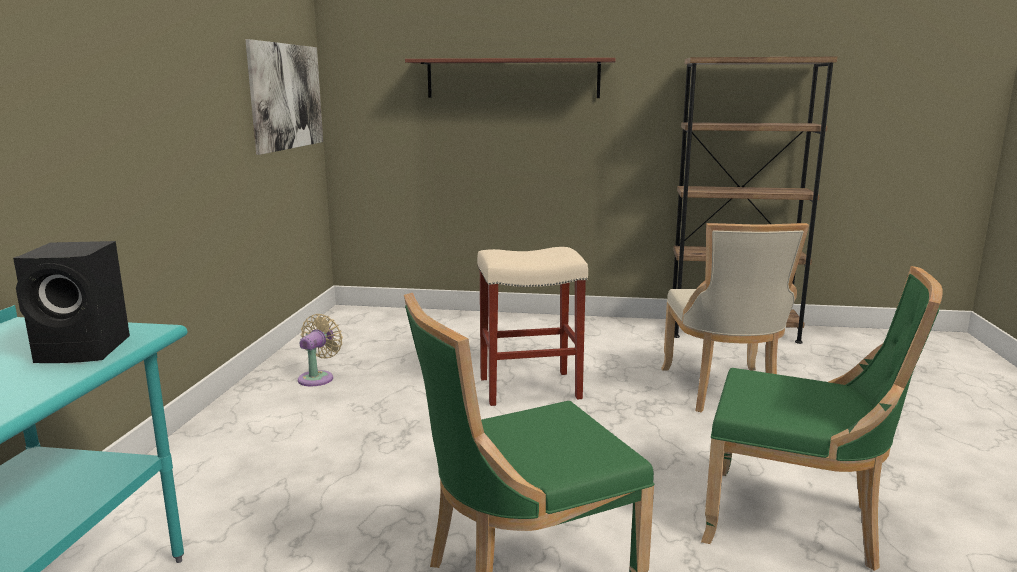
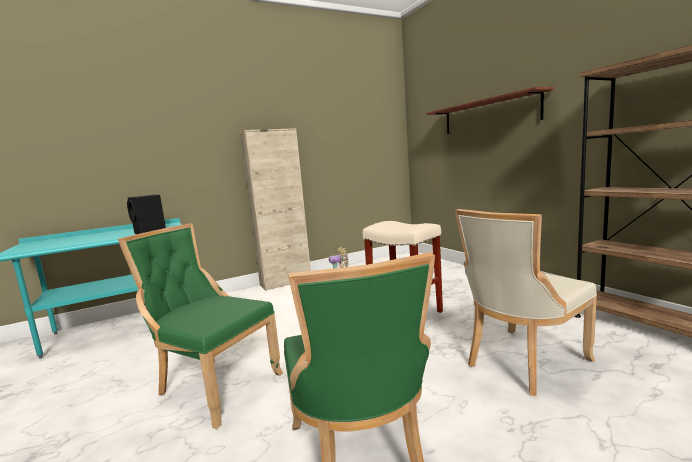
camera: 55 degrees right, 5 degrees down
picture [245,39,323,155] -> none
none -> beige cabinet [240,128,311,291]

